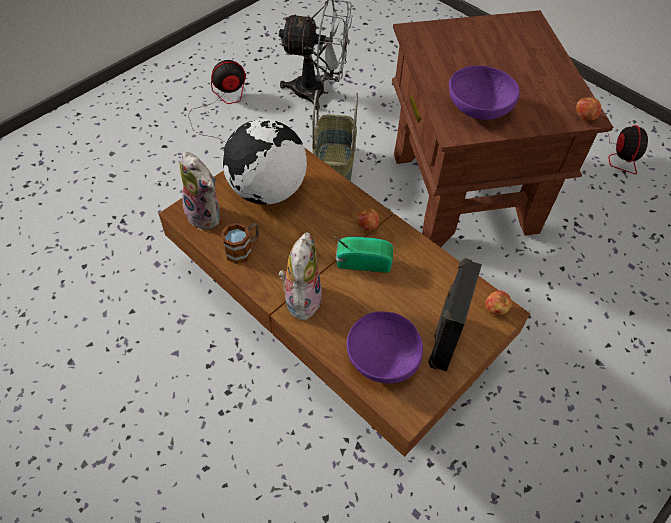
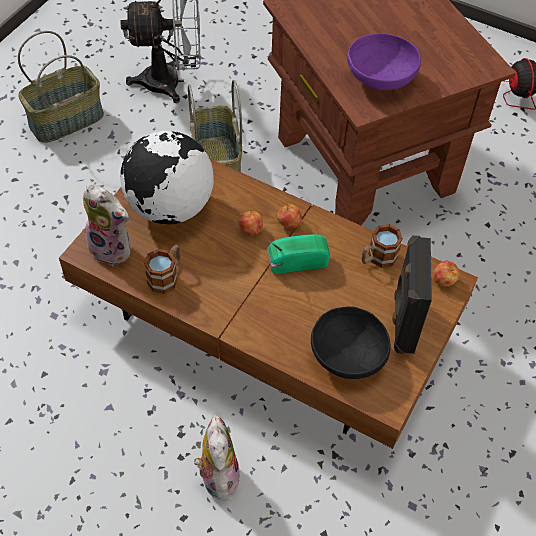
camera: 15 degrees left, 0 degrees up
fan [188,60,246,143] -> basket [18,31,104,143]
plush toy [279,232,322,320] -> plush toy moved to [194,414,240,501]
purple bowl [347,311,423,383] -> black bowl [311,306,390,379]
apple [576,96,601,121] -> apple moved to [238,210,263,235]
none -> mug [361,224,403,268]

